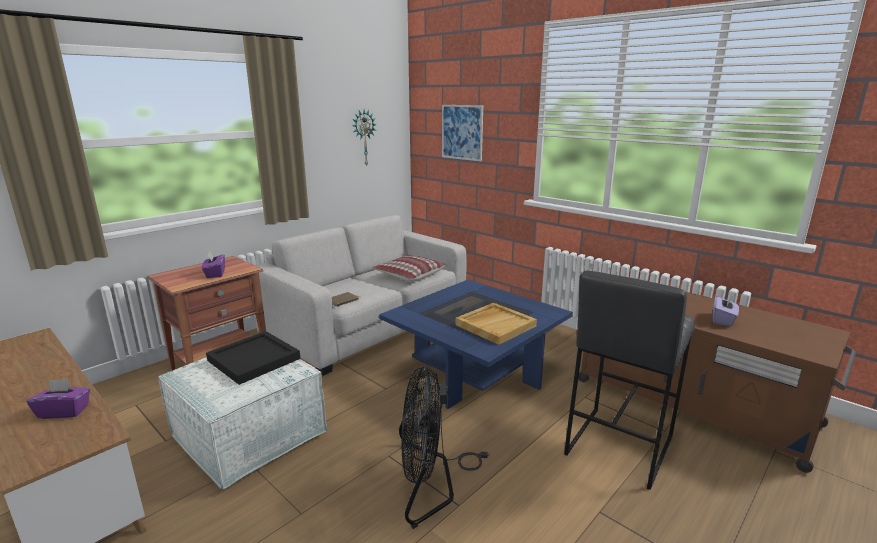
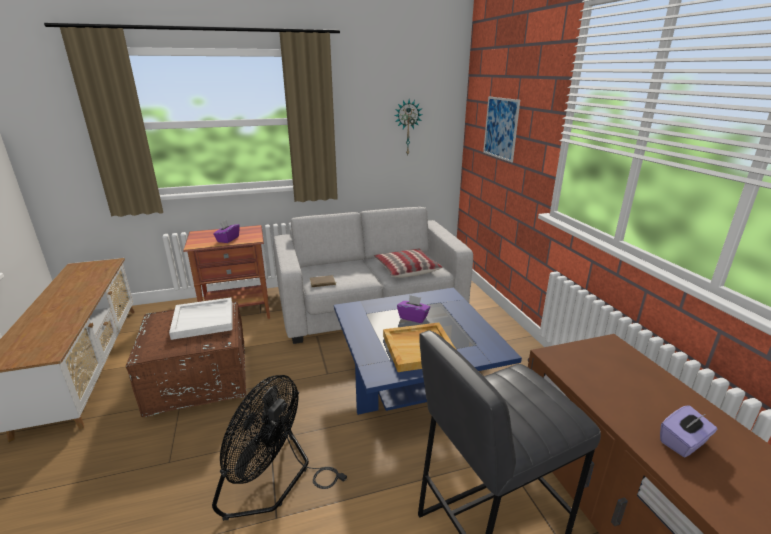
camera: 30 degrees right, 5 degrees up
purple tissue box [27,379,90,419] -> purple tissue box moved to [397,295,430,323]
white ottoman [158,357,327,489] -> brown ottoman [126,301,246,417]
black tray [206,331,300,385] -> white tray [169,298,232,340]

